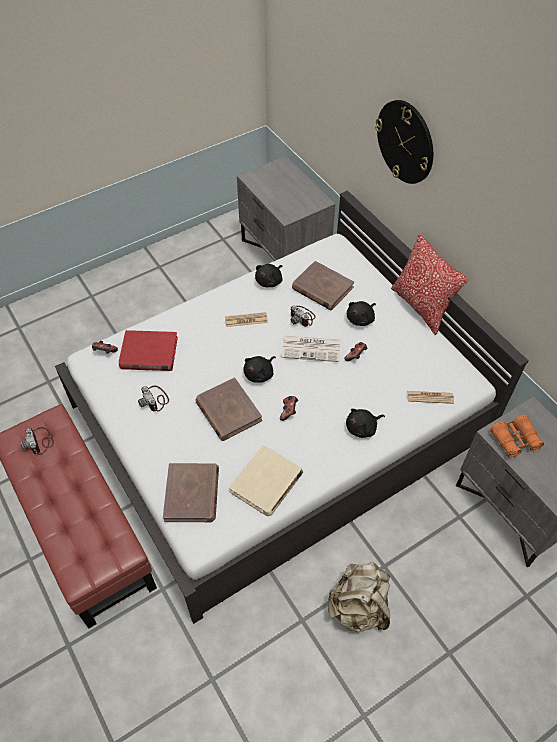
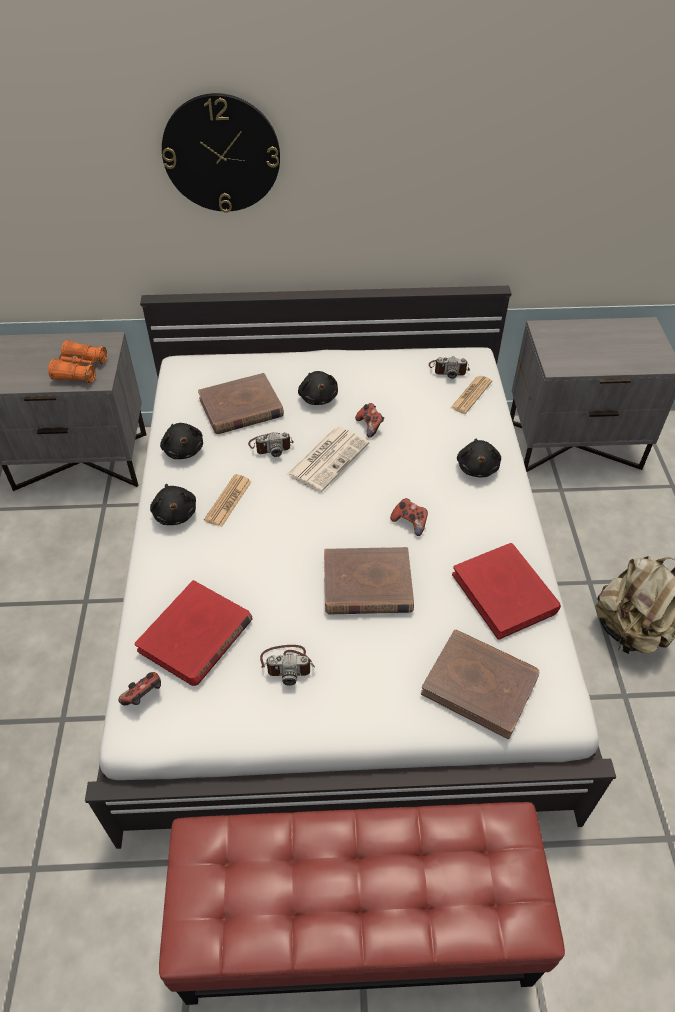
camera: 60 degrees left, 5 degrees down
camera [20,427,54,455] -> camera moved to [429,356,470,379]
beige book [229,445,303,516] -> red book [452,543,561,640]
black plush toy [244,356,276,383] -> black plush toy moved to [150,484,196,525]
pillow [391,234,468,335] -> none
orange binoculars [490,415,544,458] -> orange binoculars moved to [48,341,107,383]

